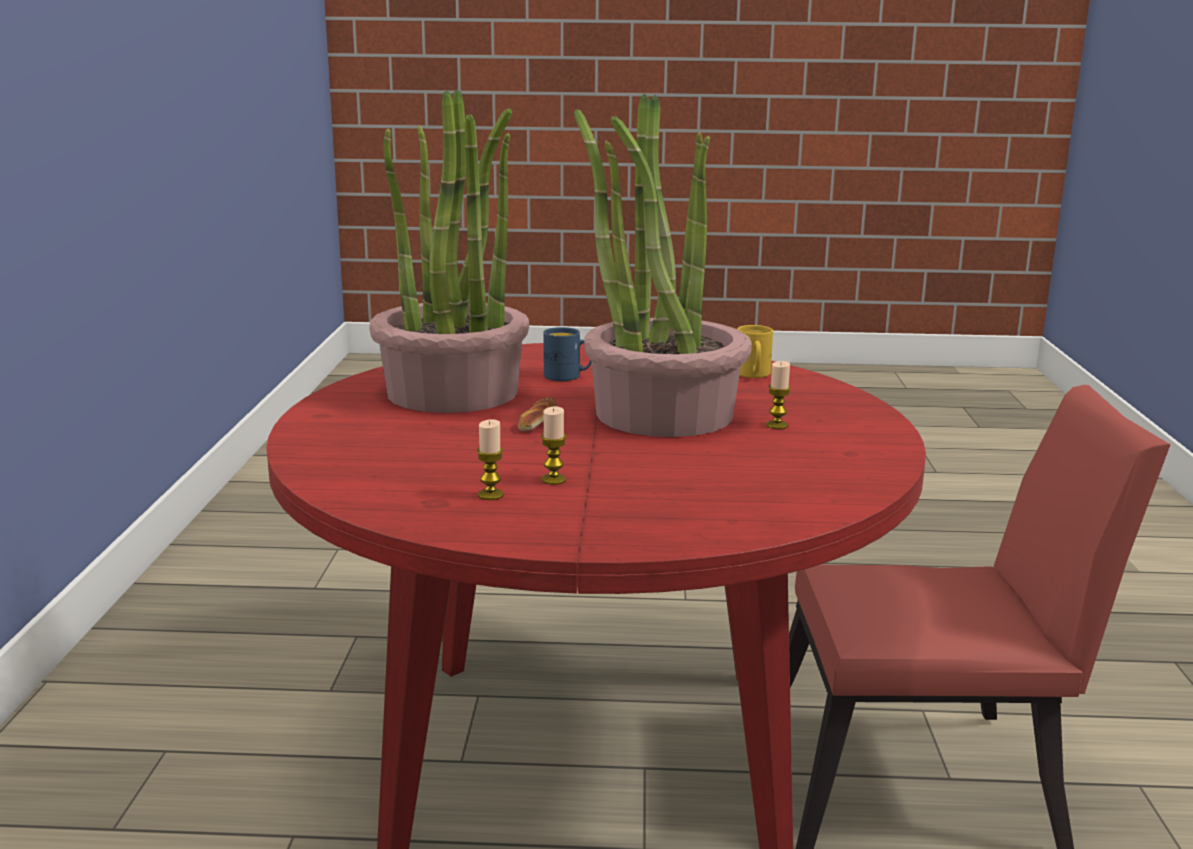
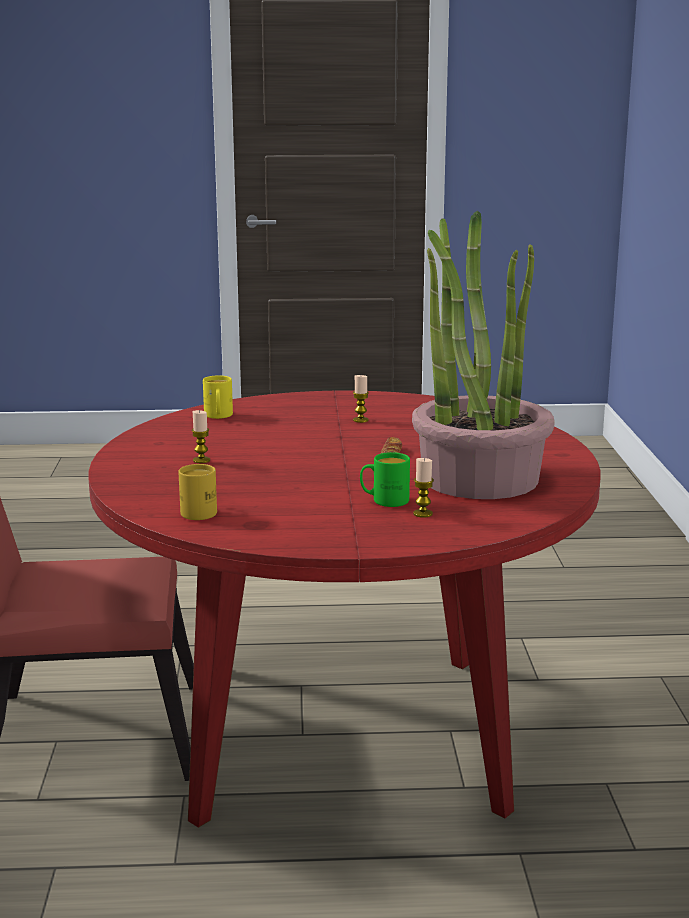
camera: 175 degrees right, 0 degrees up
candle [477,419,504,500] -> candle moved to [413,458,434,518]
blue mug [543,327,592,381] -> green mug [360,452,410,507]
potted plant [574,93,752,437] -> none
none -> yellow mug [203,375,233,419]

